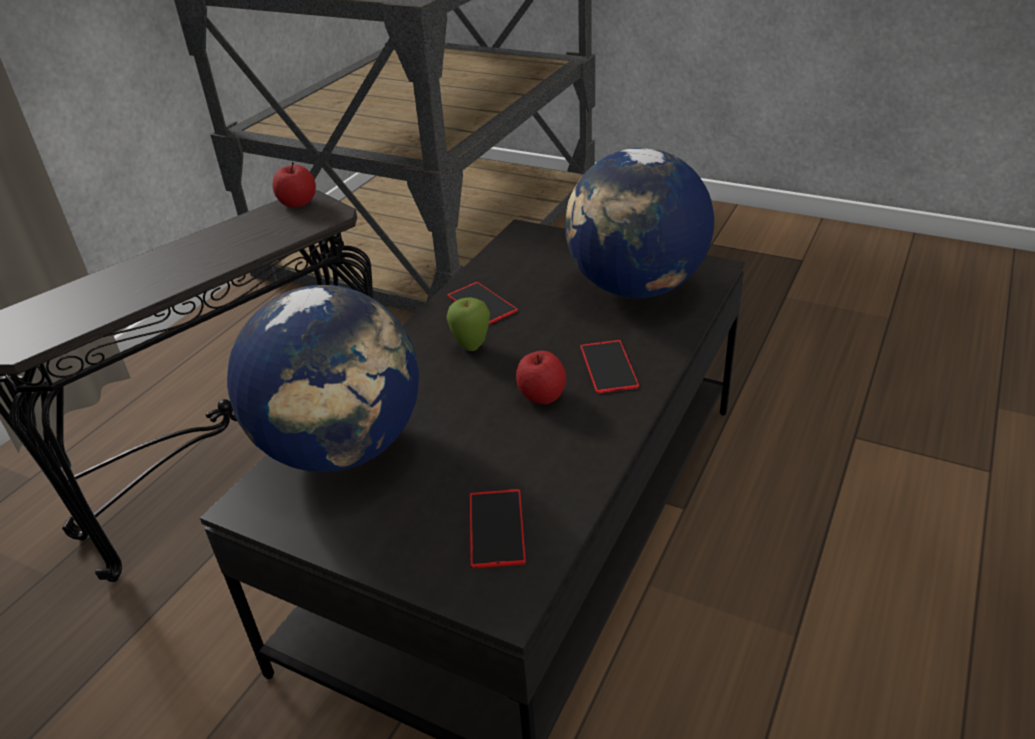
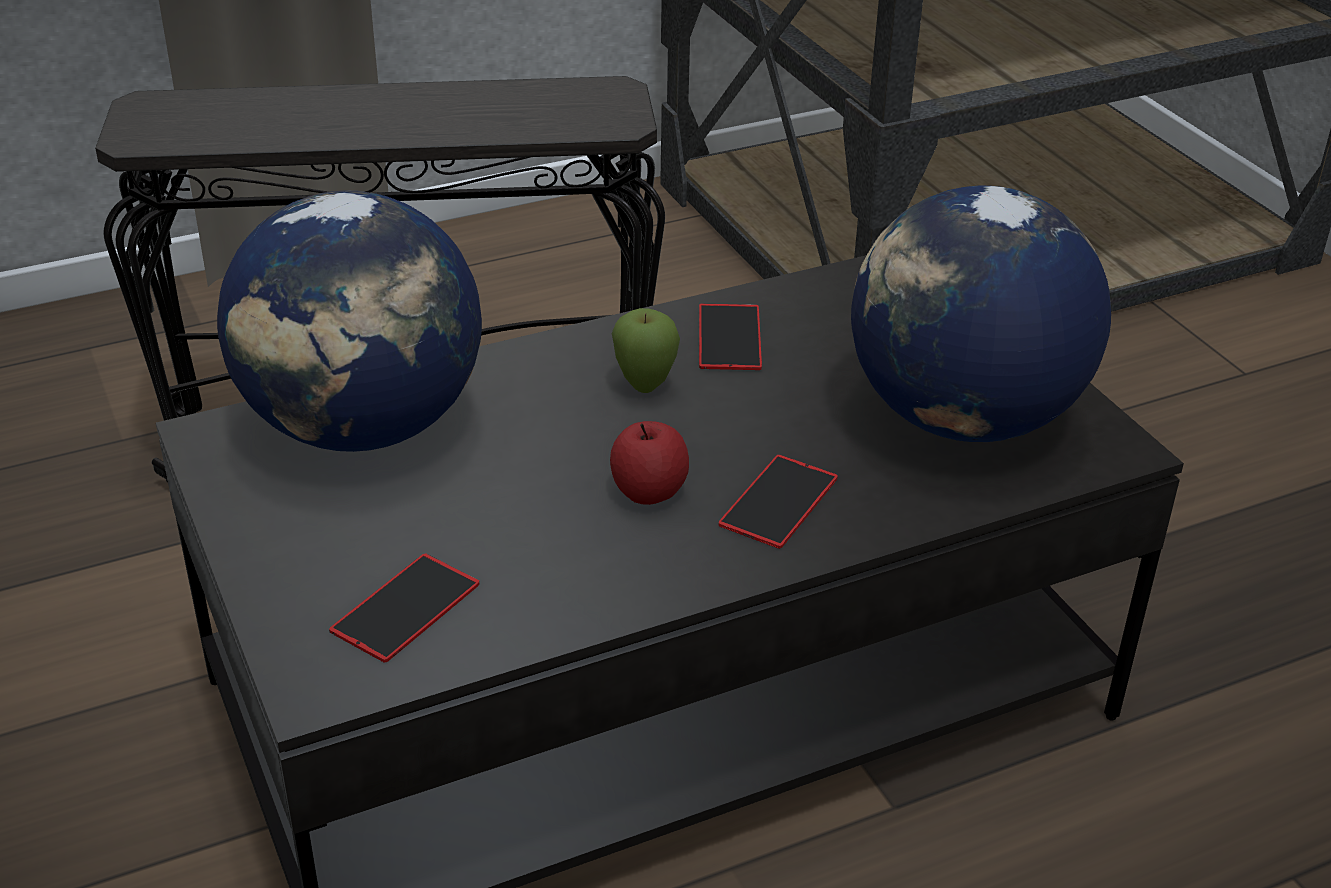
camera: 35 degrees right, 0 degrees up
apple [272,162,316,207] -> none

